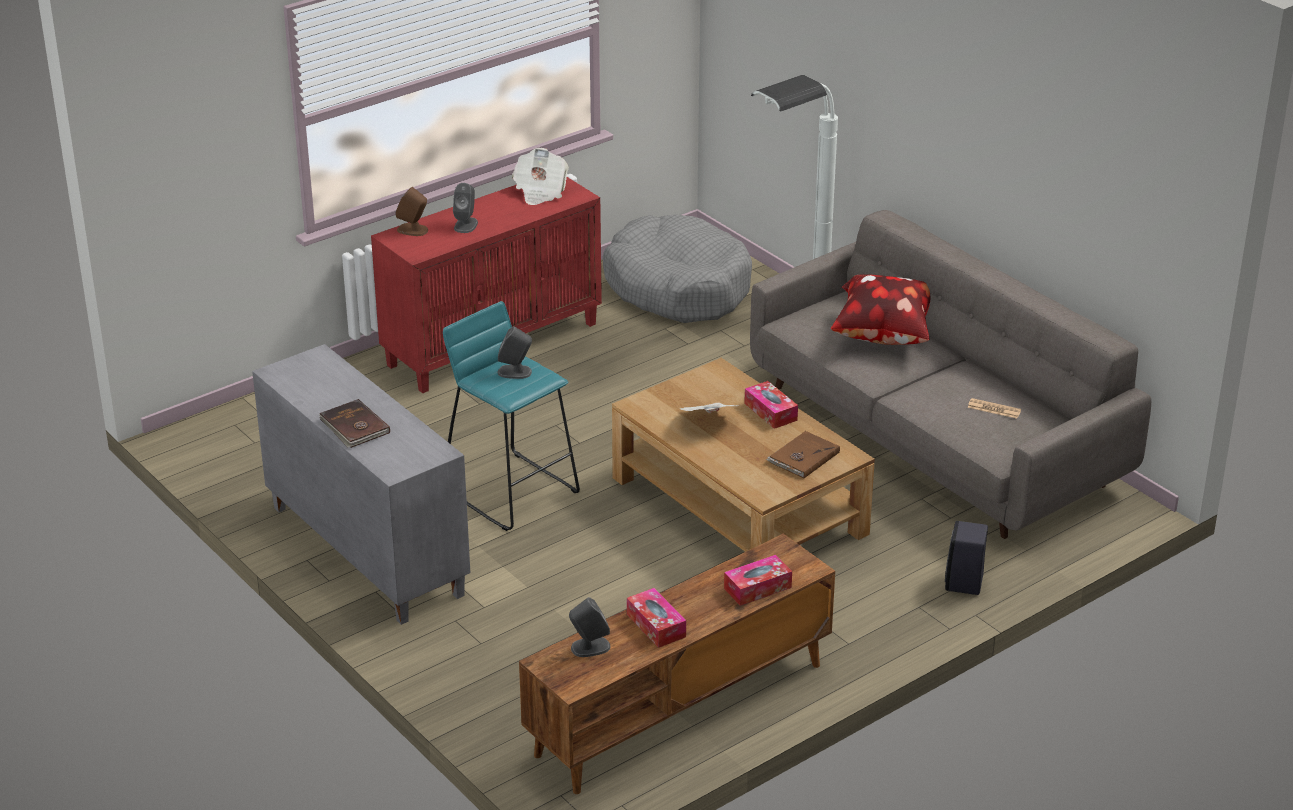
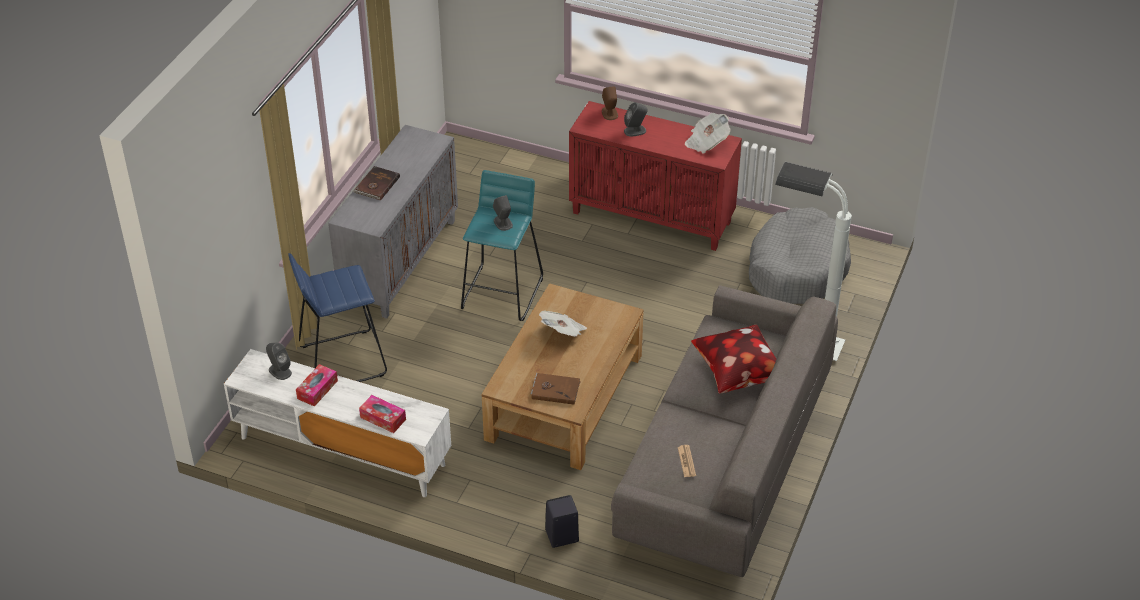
camera: 60 degrees right, 10 degrees up
brown tv stand [519,534,835,794] -> white tv stand [224,349,451,497]
tissue box [744,381,798,429] -> none
none -> blue stool [288,253,387,382]

